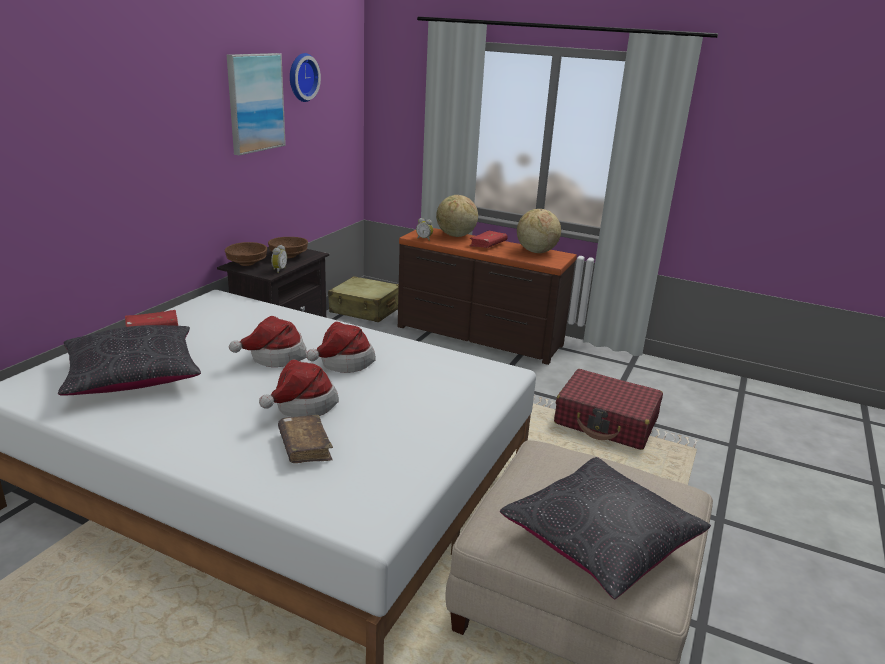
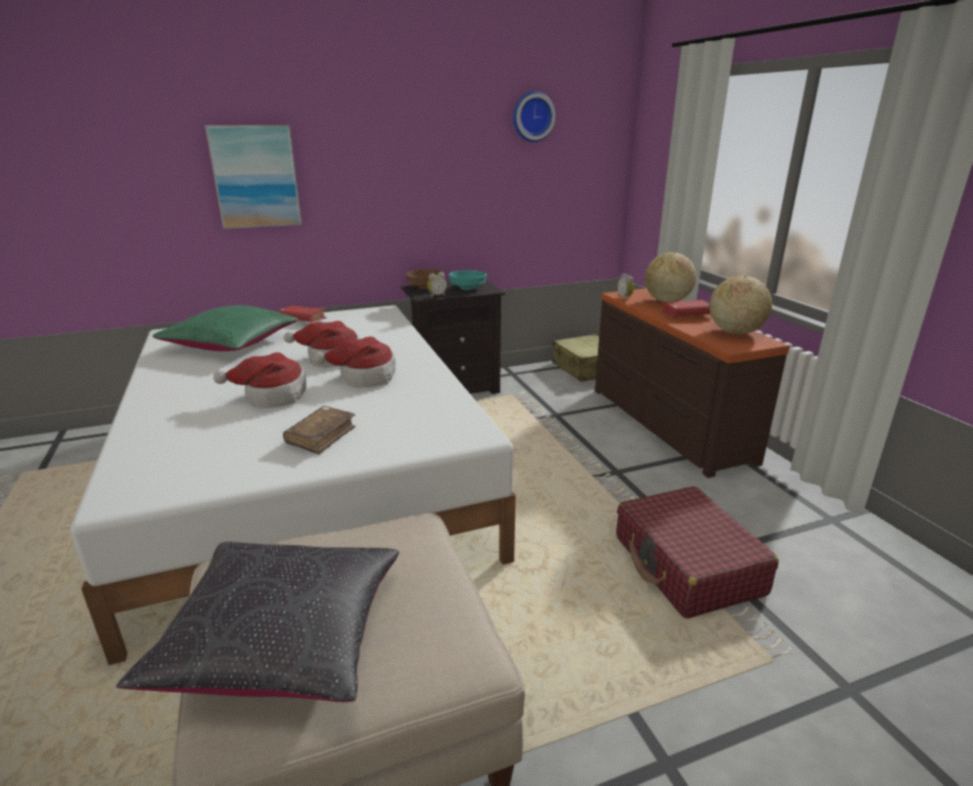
camera: 45 degrees right, 0 degrees up
black pillow [58,325,201,395] -> green pillow [152,305,299,351]
picture [227,53,286,155] -> picture moved to [205,125,302,229]
brown bowl [268,237,308,258] -> turquoise bowl [449,270,487,290]
brown book [278,415,333,463] -> brown book moved to [283,406,356,455]

